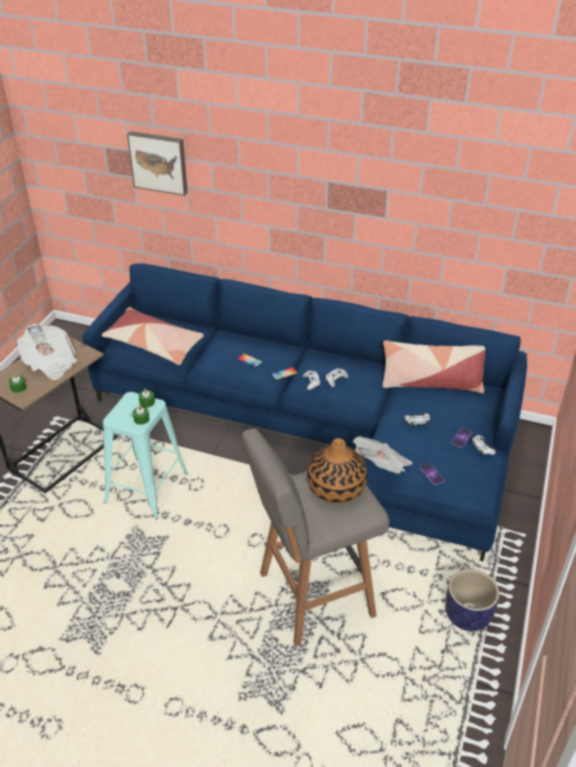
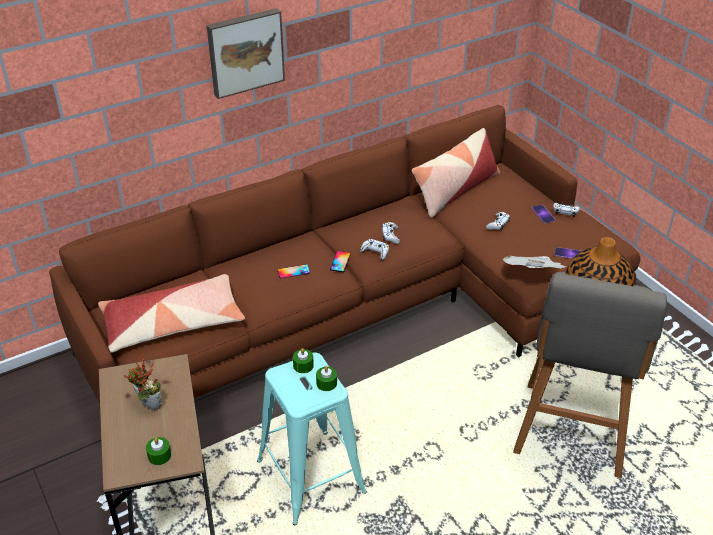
camera: 50 degrees left, 0 degrees up
newspaper [17,324,78,380] -> potted plant [124,354,162,410]
blue sofa [83,263,527,561] -> brown sofa [49,105,640,403]
picture [127,131,188,196] -> picture moved to [207,8,285,99]
planter [445,569,499,631] -> none

